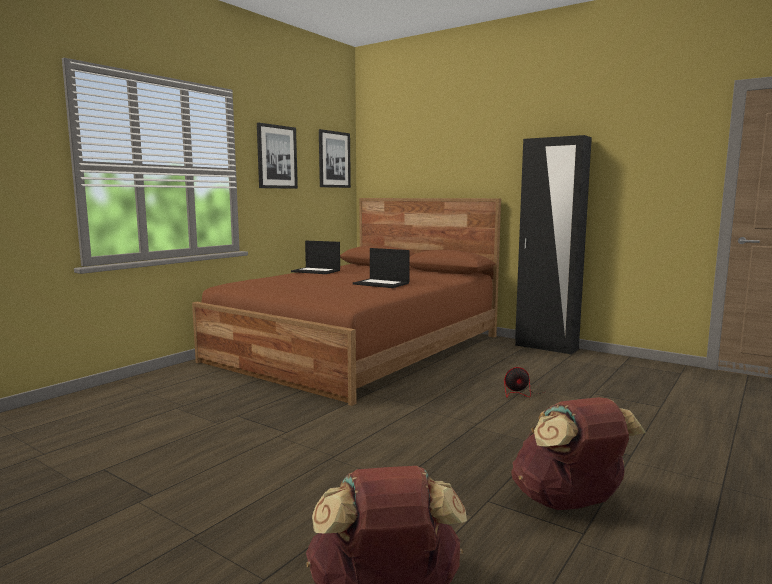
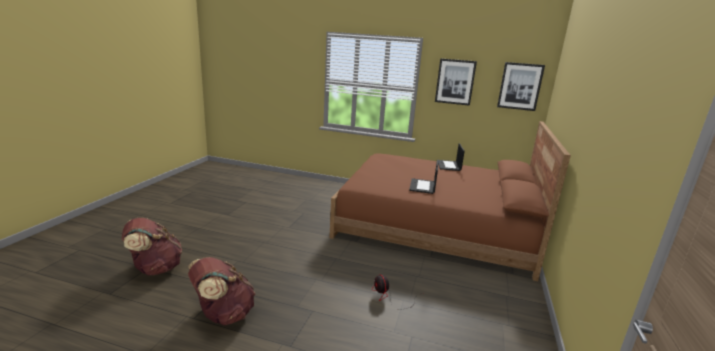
camera: 70 degrees right, 10 degrees up
black wardrobe [515,135,592,355] -> none

